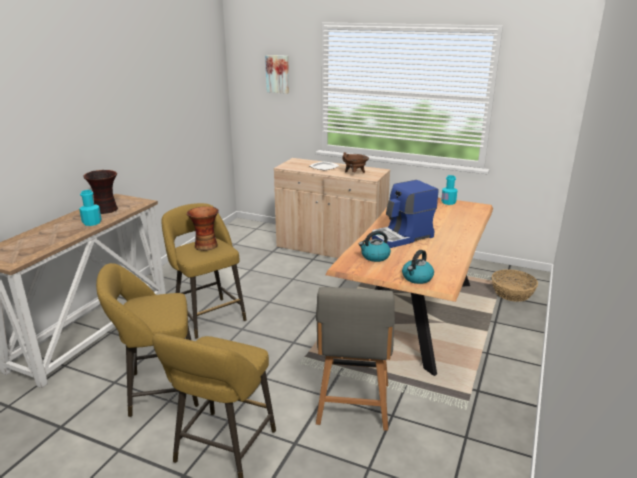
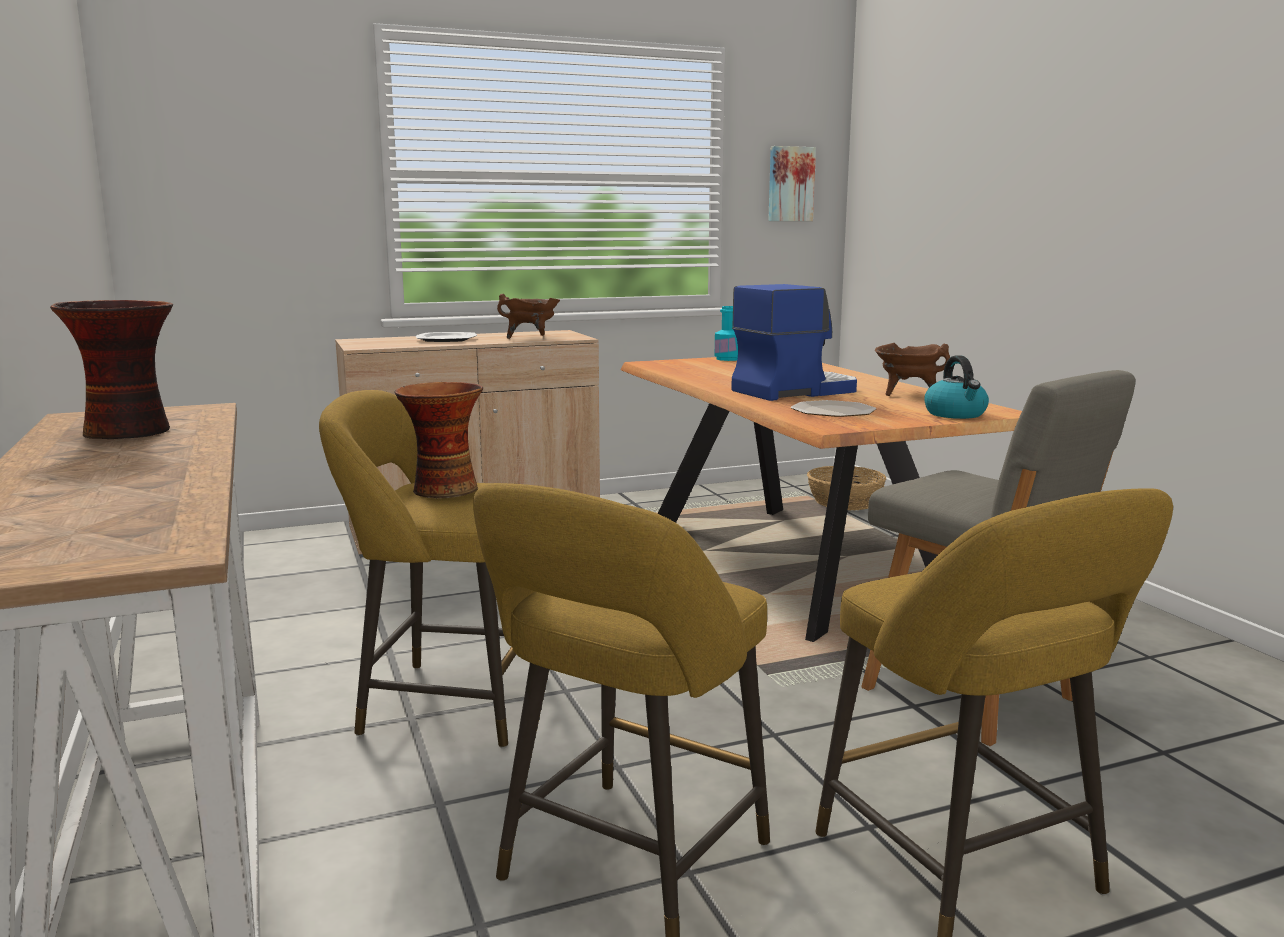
camera: 45 degrees left, 10 degrees down
turquoise bottle [79,190,101,226] -> none
picture [265,55,289,94] -> picture moved to [768,146,816,221]
kettle [359,231,391,262] -> plate [791,400,876,417]
coffee machine [372,180,439,248] -> coffee machine turned 135 degrees counterclockwise [731,284,857,401]
none -> brown cooking pot [875,343,950,396]

